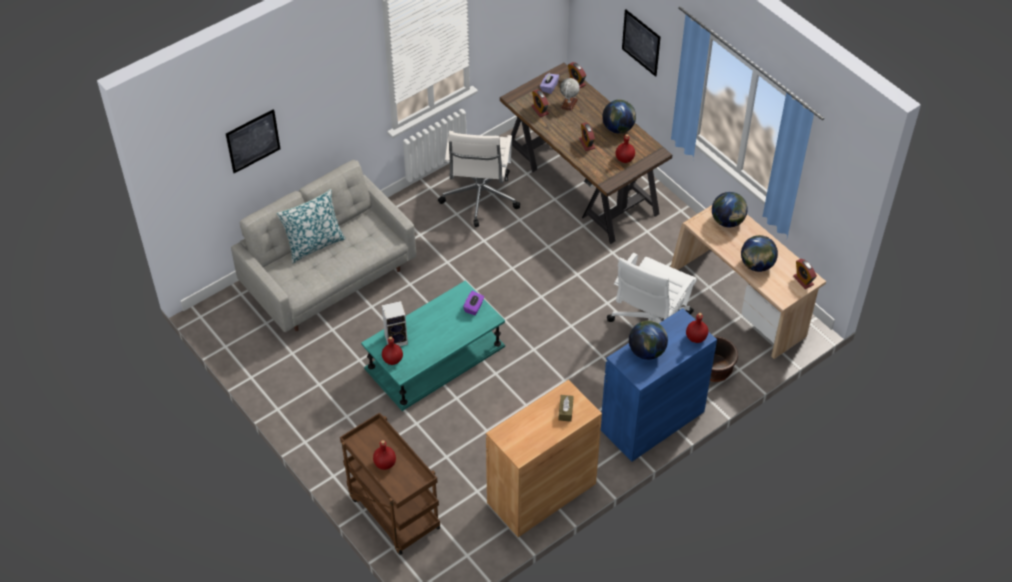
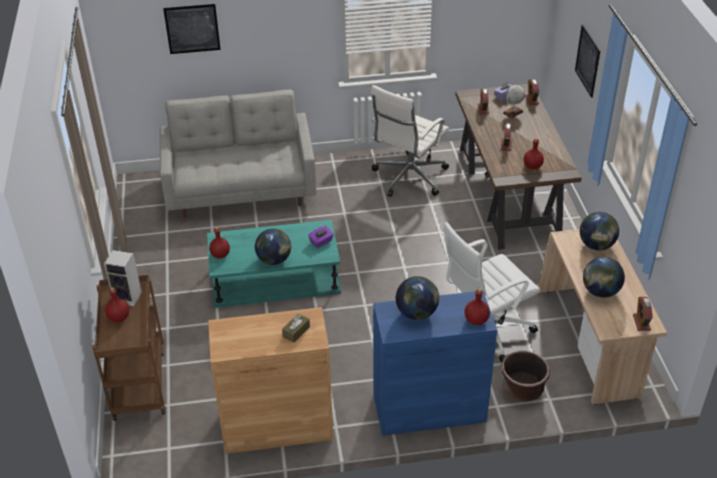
camera: 30 degrees right, 10 degrees down
pillow [277,189,346,263] -> none
speaker [382,301,408,346] -> speaker moved to [104,250,142,306]
globe [602,100,636,134] -> globe moved to [255,229,291,265]

